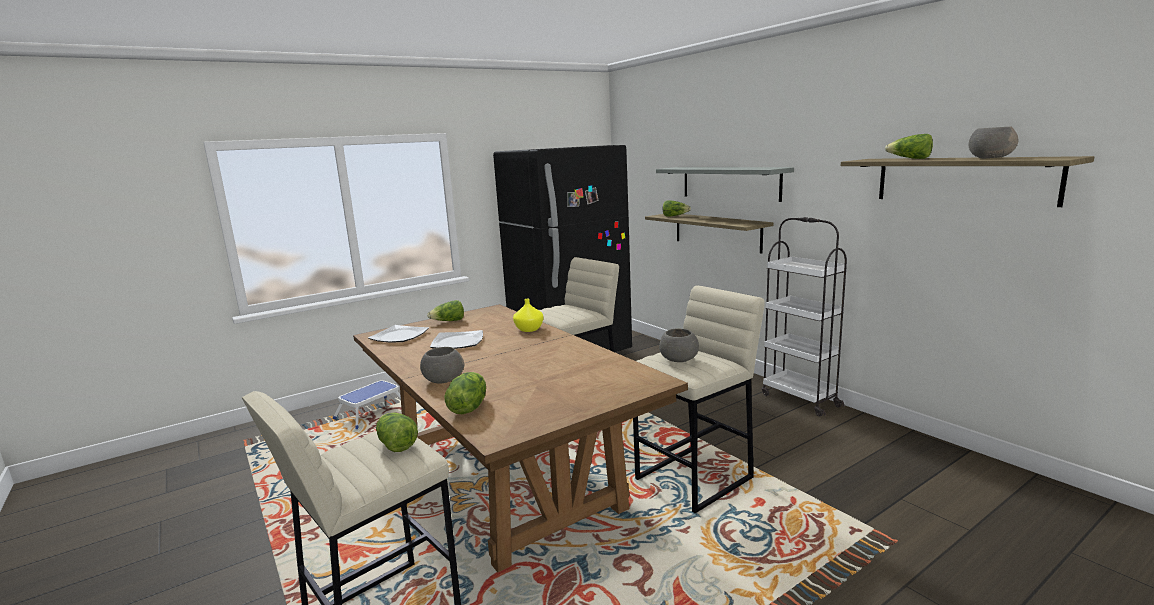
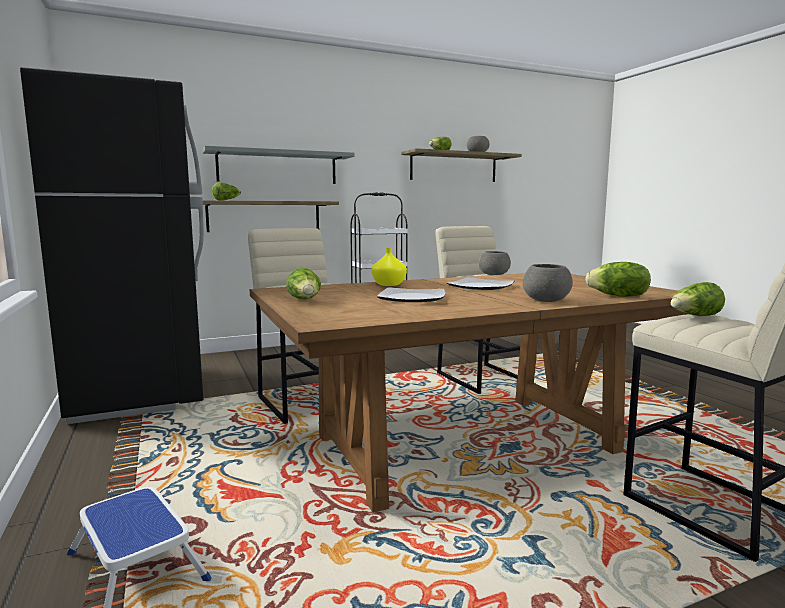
camera: 80 degrees left, 5 degrees down
plate [368,325,429,343] -> plate moved to [447,277,515,290]

